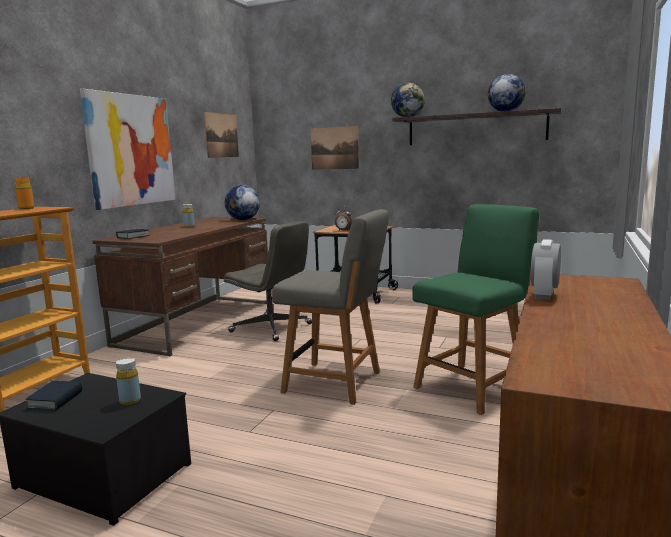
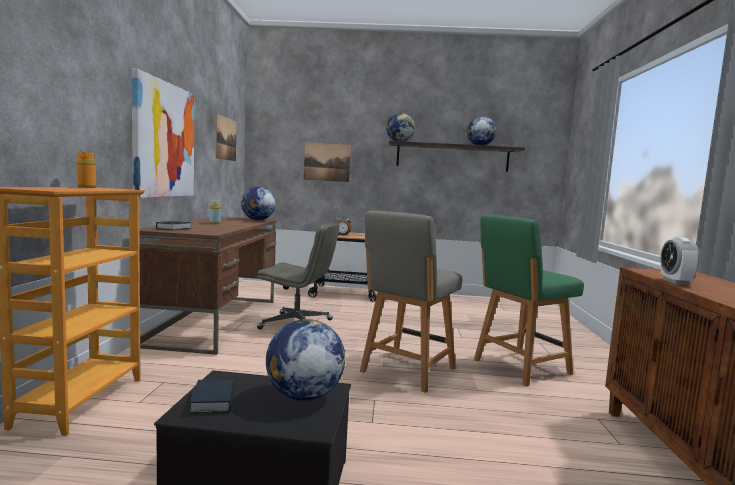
camera: 20 degrees left, 5 degrees down
yellow bottle [116,358,141,405] -> globe [266,319,345,401]
grey chair [272,209,389,405] -> grey chair turned 120 degrees clockwise [360,211,462,393]
green chair [412,204,539,415] -> green chair turned 150 degrees counterclockwise [474,215,584,387]

